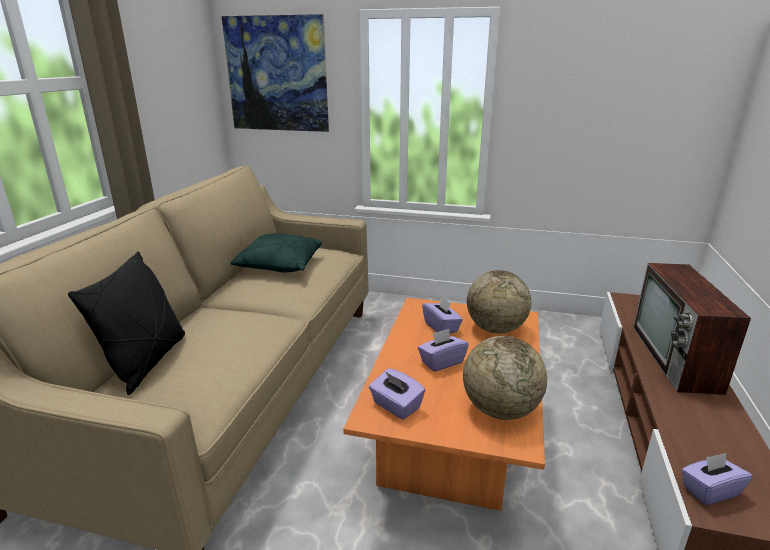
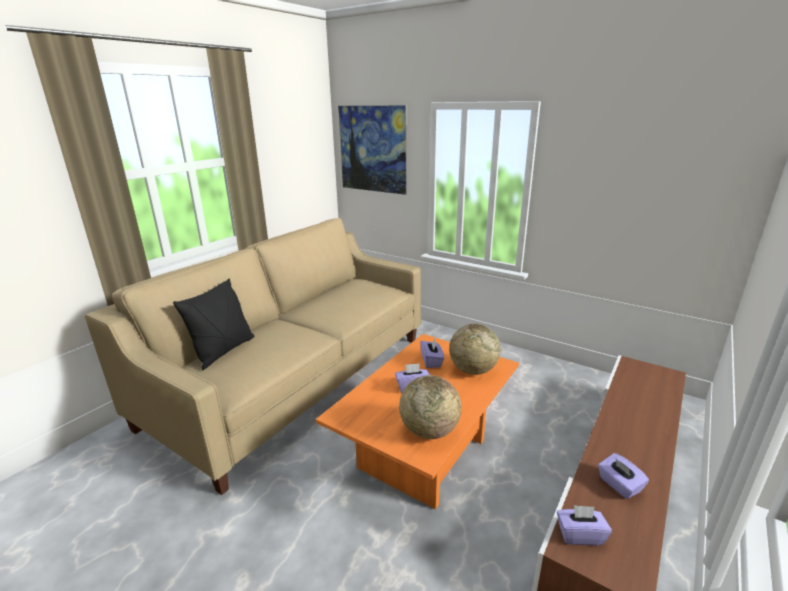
camera: 20 degrees right, 0 degrees up
green pillow [231,233,322,272] -> none
purple tissue box [369,368,425,419] -> purple tissue box moved to [598,453,649,499]
television [633,263,751,395] -> none

